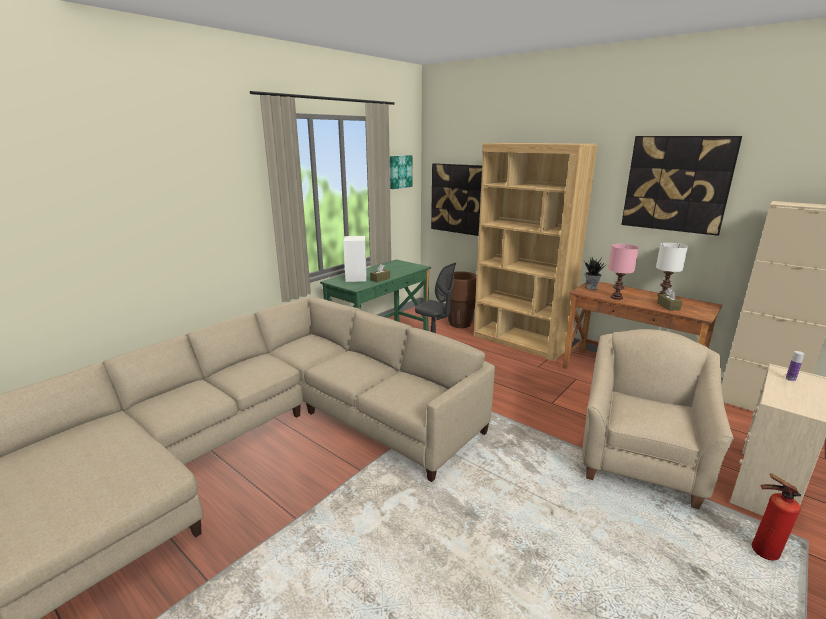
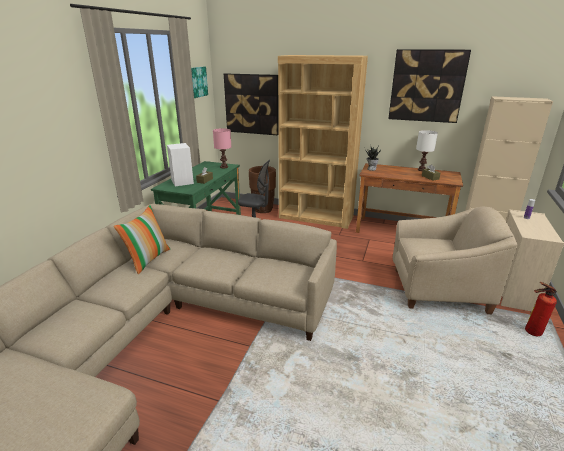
camera: 20 degrees left, 5 degrees up
beige armchair [582,329,734,509] -> beige armchair turned 90 degrees clockwise [393,206,517,314]
pink table lamp [608,244,639,300] -> pink table lamp moved to [213,128,231,169]
none -> pillow [114,205,170,274]

